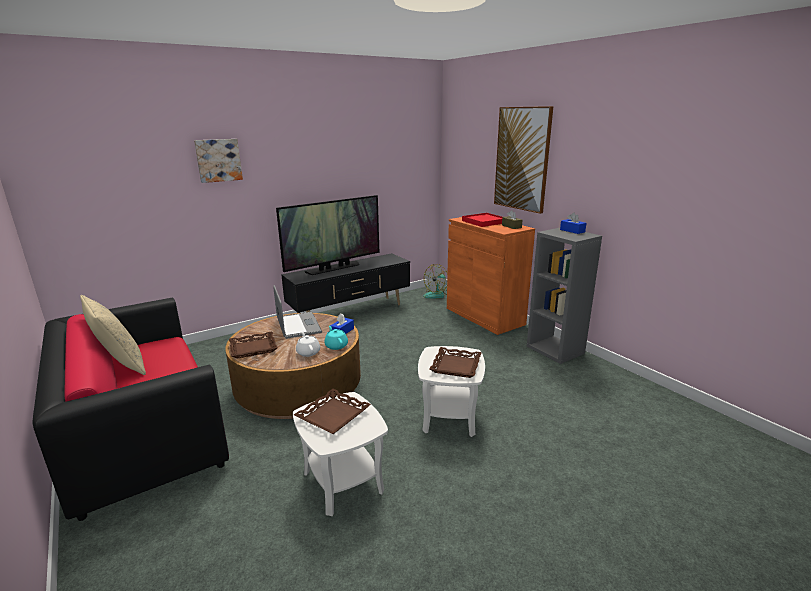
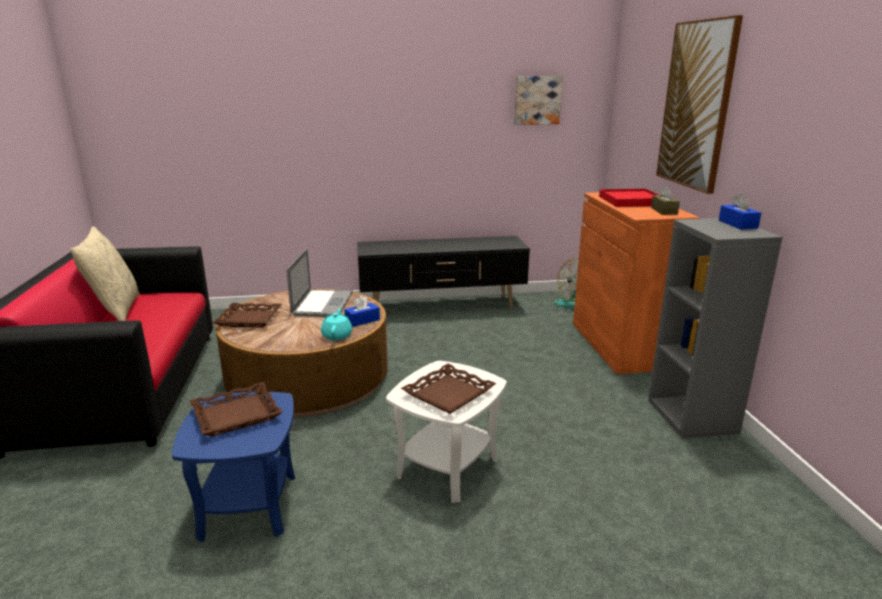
camera: 25 degrees right, 0 degrees up
picture [194,139,243,183] -> picture moved to [514,76,563,125]
television [276,195,379,275] -> none
white side table [293,392,388,516] -> blue side table [172,392,295,542]
white teapot [296,331,320,357] -> none

